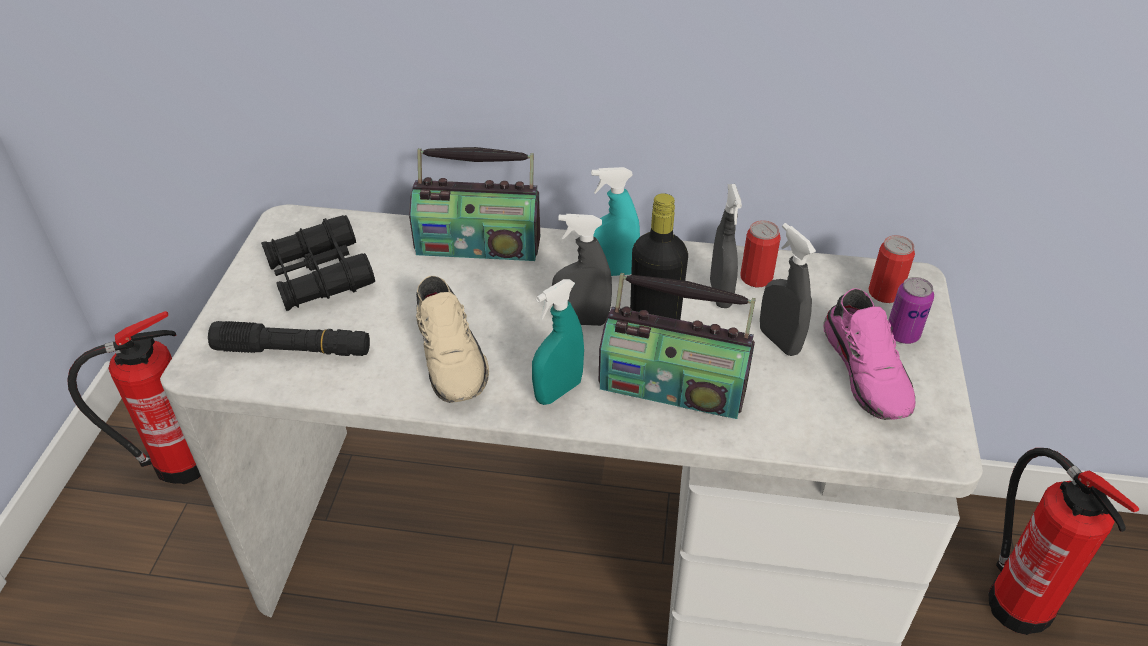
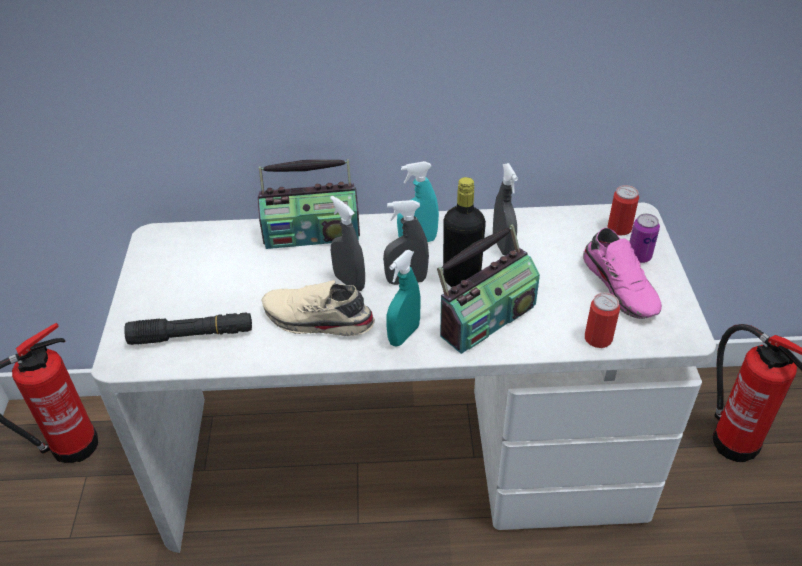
camera: 10 degrees left, 0 degrees up
black binoculars [261,215,375,311] -> none
beige shoe [416,276,489,403] -> beige shoe turned 135 degrees clockwise [261,280,375,336]
radio [599,273,756,419] -> radio turned 45 degrees counterclockwise [437,225,540,354]
can [740,220,781,287] -> can moved to [585,293,620,348]
grey spray bottle [760,223,816,356] -> grey spray bottle moved to [330,196,365,291]

